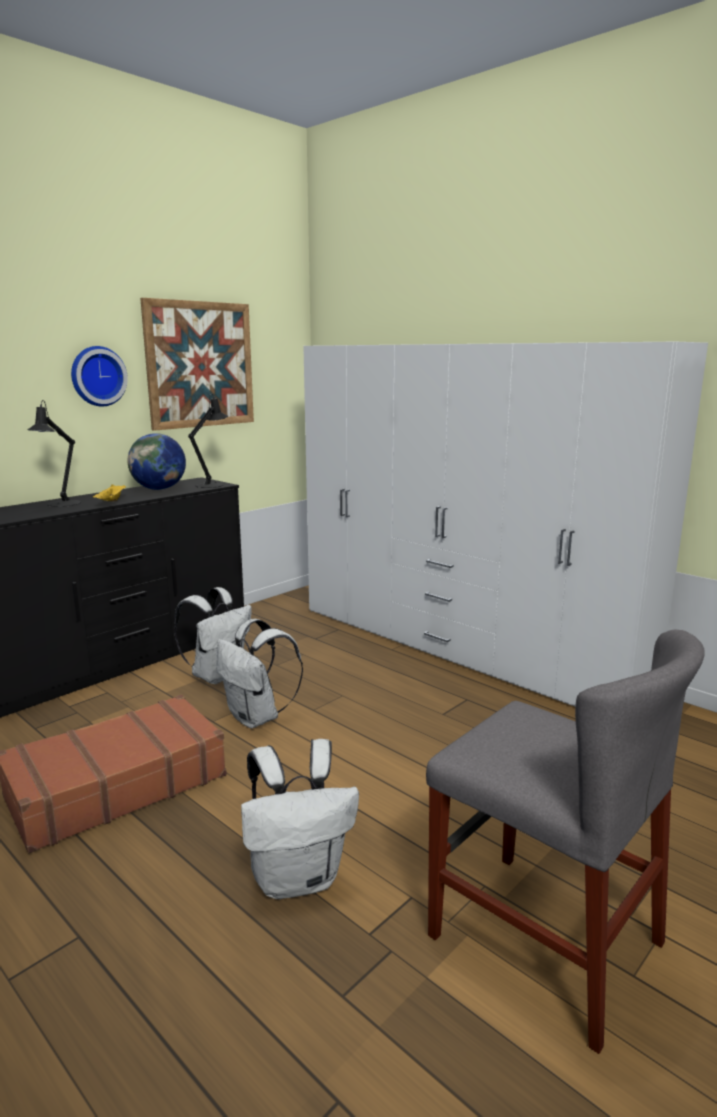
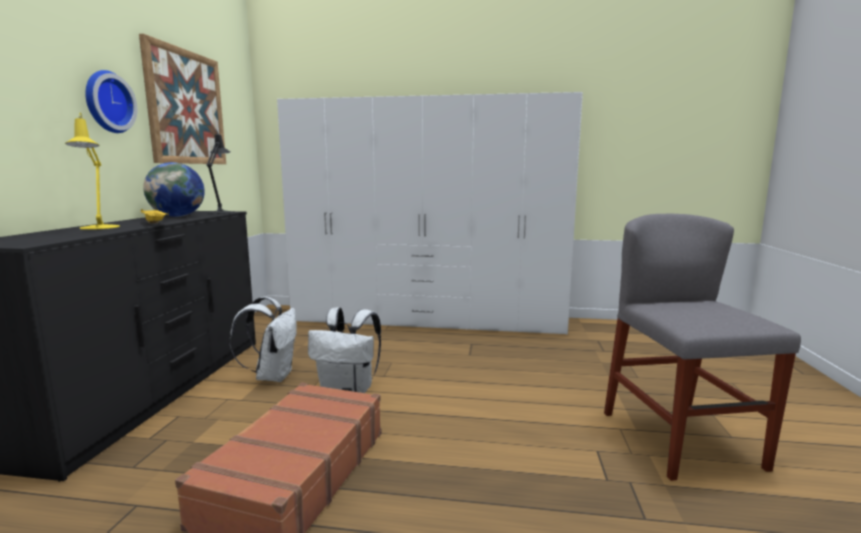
camera: 35 degrees left, 5 degrees down
black table lamp [28,400,81,507] -> yellow table lamp [65,112,120,230]
white backpack [241,739,359,899] -> none
grey chair [426,629,705,1054] -> grey chair turned 105 degrees counterclockwise [604,214,801,481]

